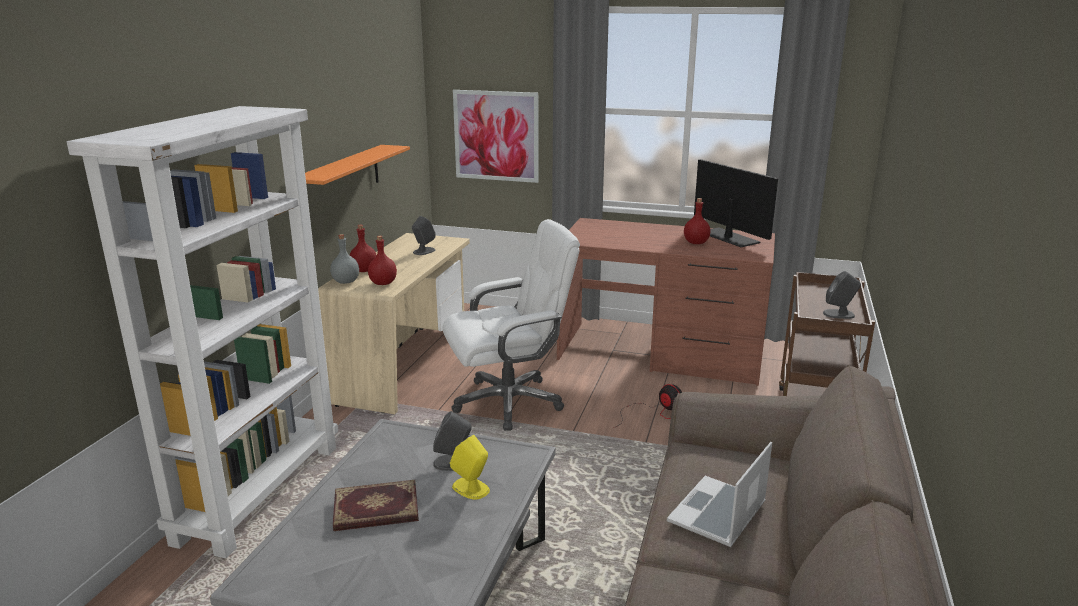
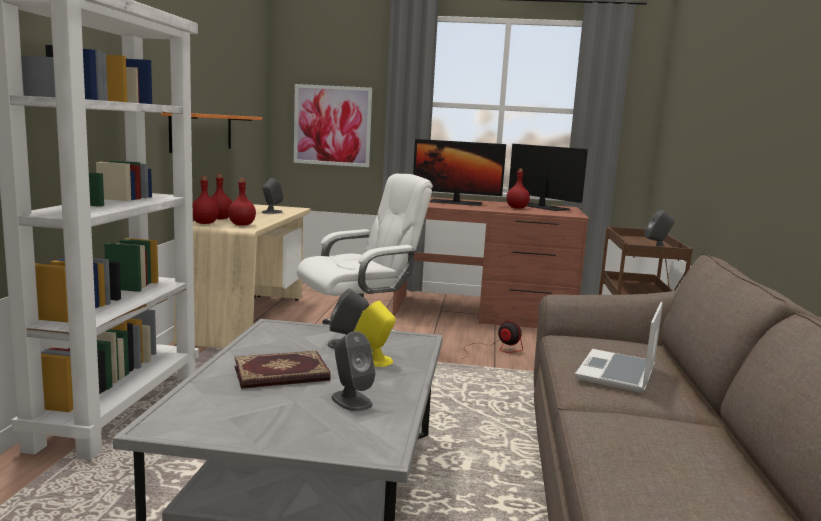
camera: 10 degrees left, 10 degrees down
grey bottle [330,234,359,284] -> red bottle [193,176,219,224]
none -> grey speaker [331,331,376,411]
none -> monitor [413,139,506,206]

